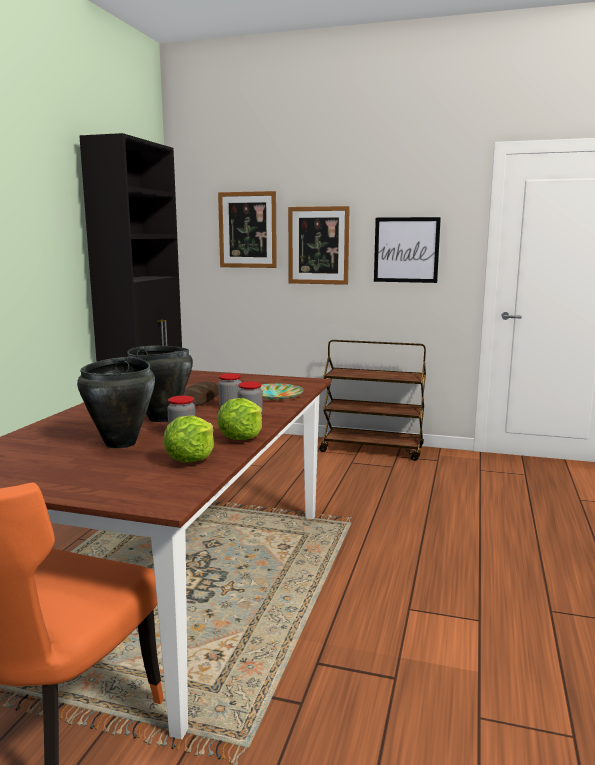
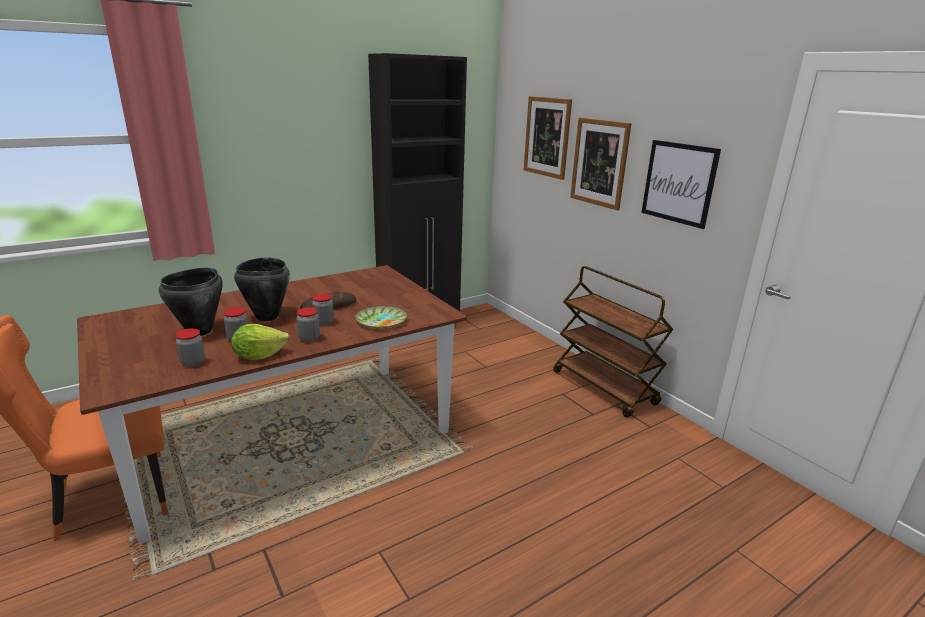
camera: 40 degrees right, 10 degrees up
lettuce [163,415,214,462] -> jar [175,329,205,367]

